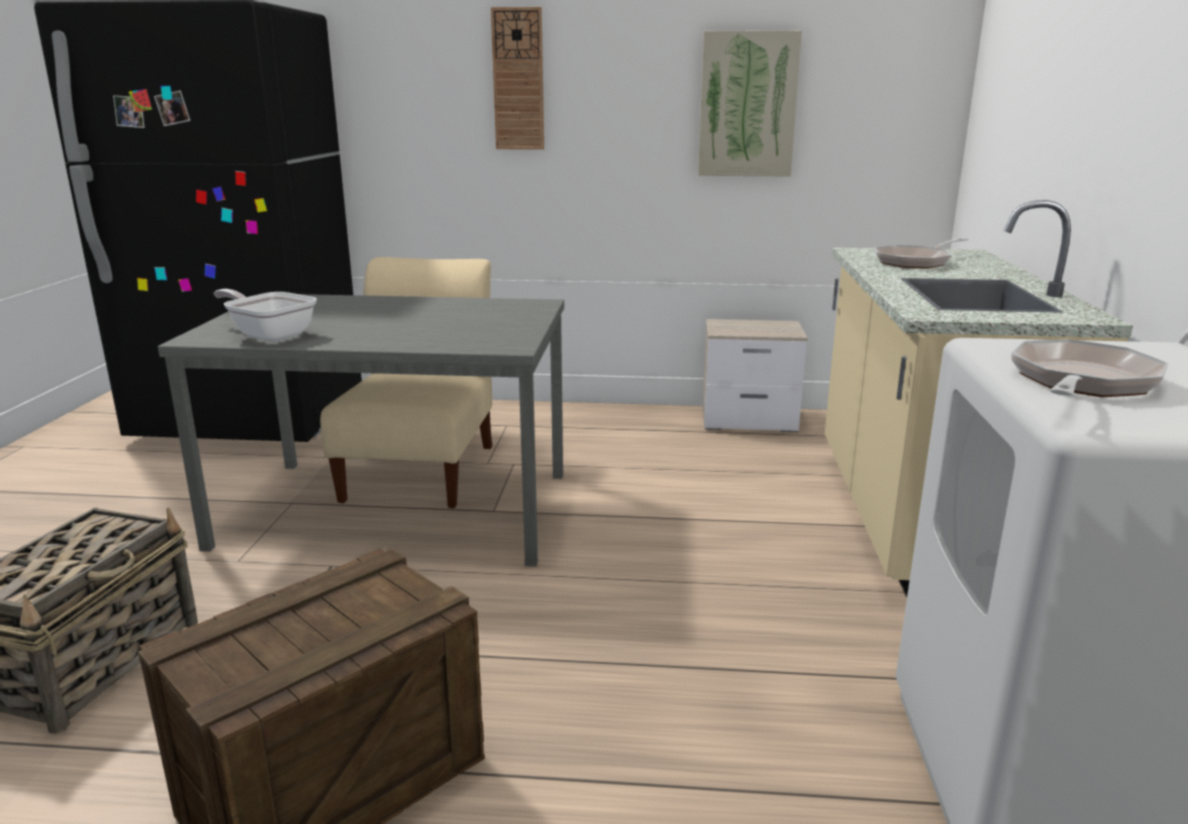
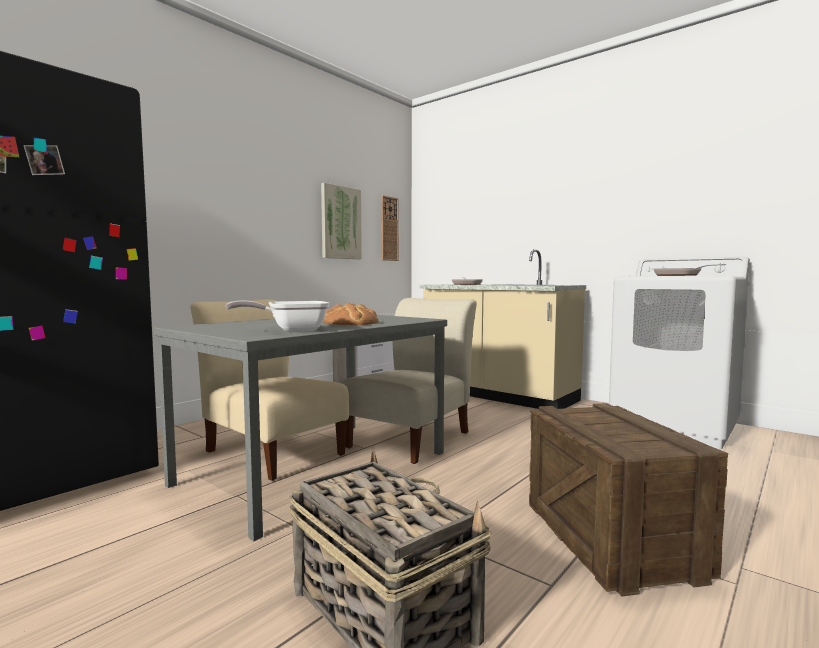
camera: 55 degrees left, 15 degrees down
wall clock [491,7,544,150] -> wall clock moved to [381,195,399,261]
none -> bread [323,303,378,325]
none -> beige chair [341,298,477,464]

